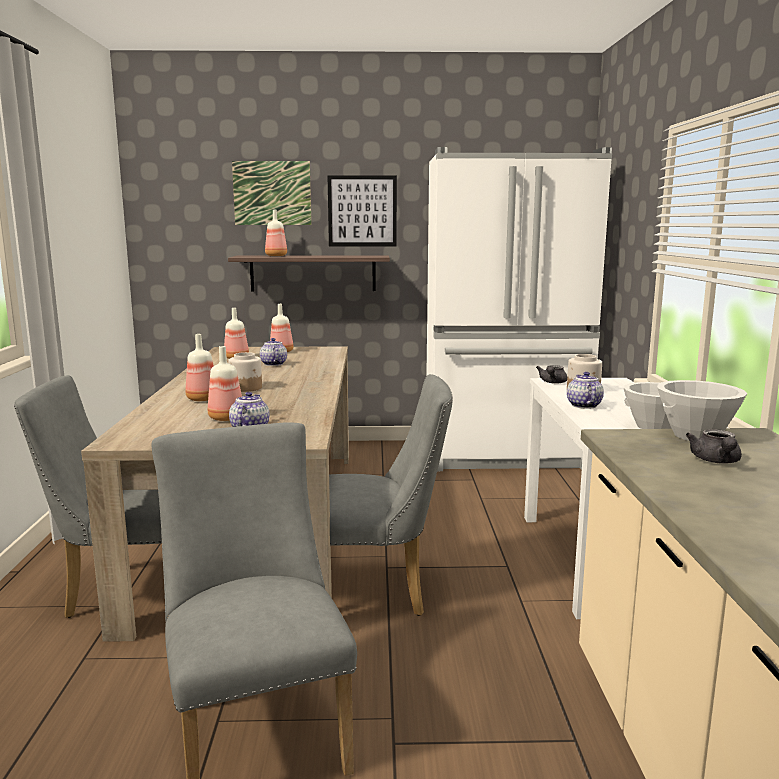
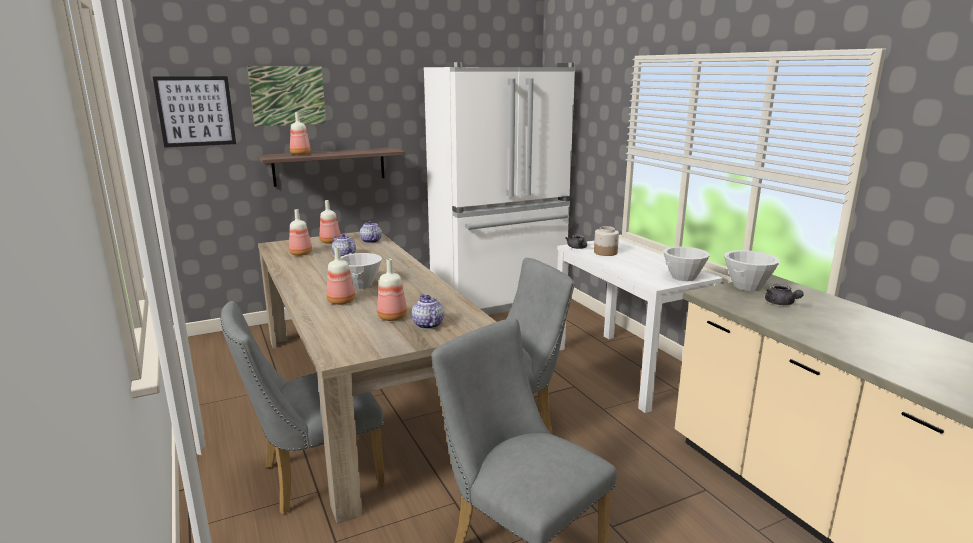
camera: 25 degrees left, 5 degrees up
jar [228,352,262,392] -> white bowl [341,253,382,289]
picture [328,175,397,246] -> picture moved to [153,76,236,148]
teapot [567,372,604,409] -> teapot moved to [360,221,382,243]

